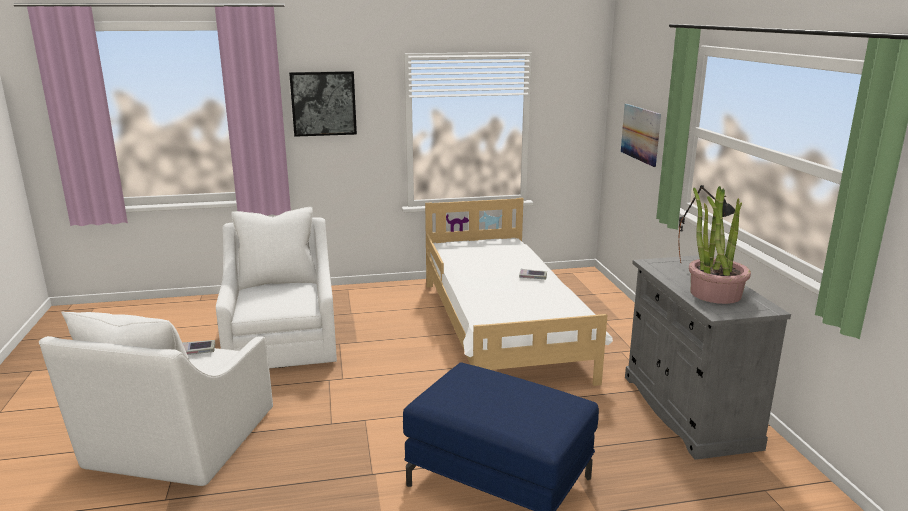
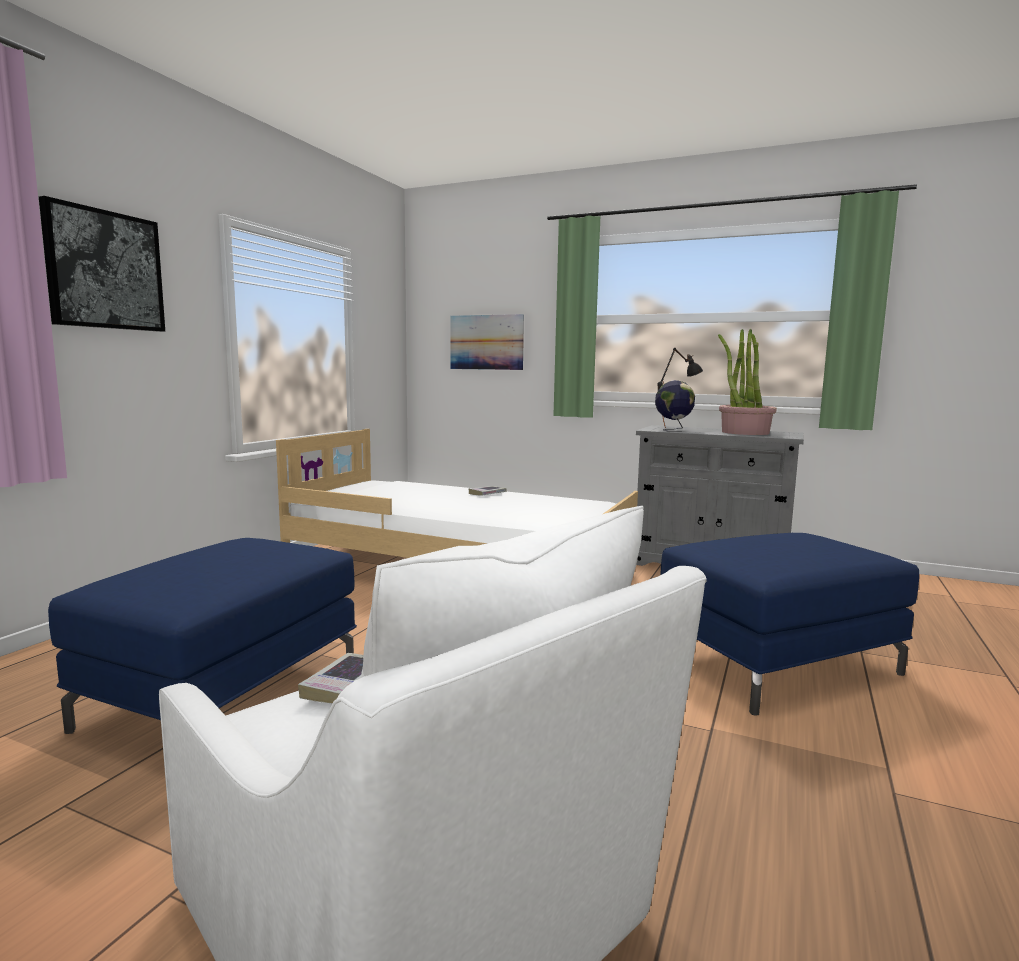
camera: 55 degrees left, 10 degrees down
white armchair [216,207,337,368] -> blue ottoman [48,538,357,734]
none -> globe [655,380,695,432]

